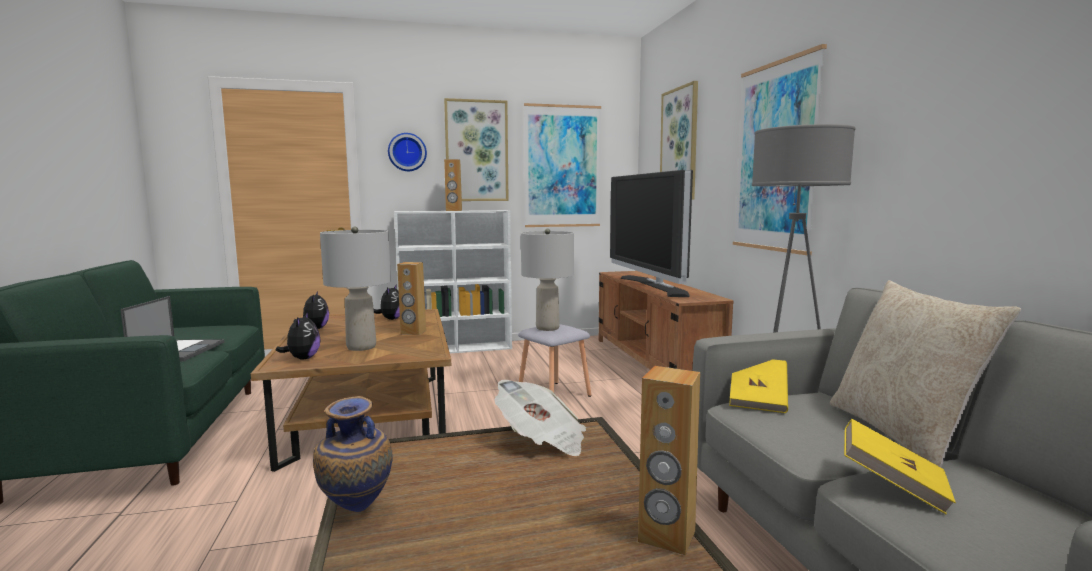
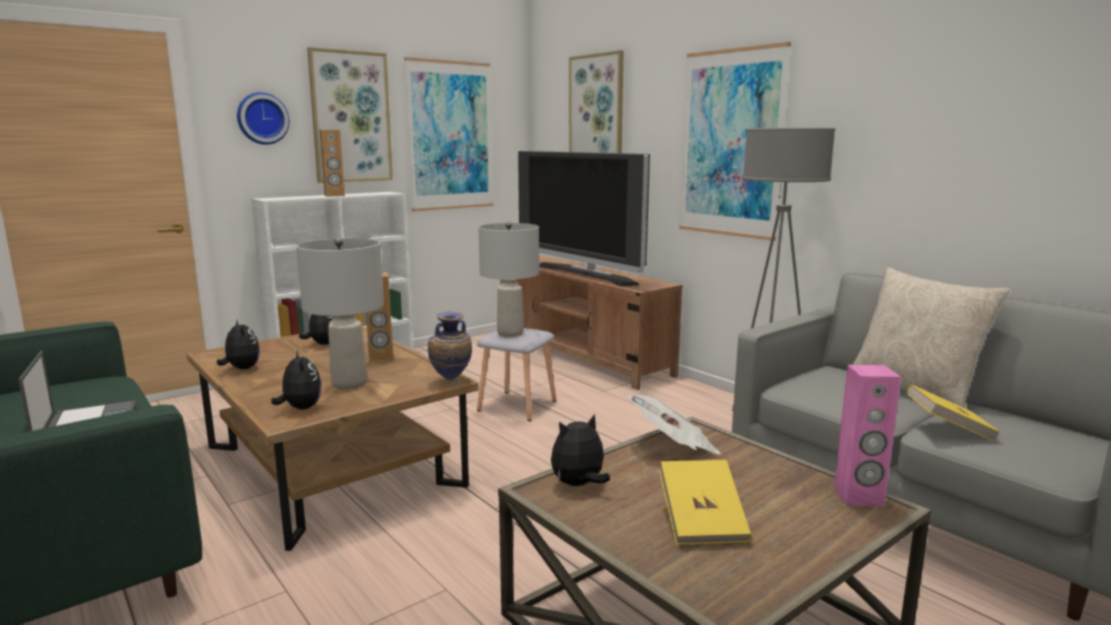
camera: 25 degrees left, 5 degrees up
vase [313,396,393,512] -> vase moved to [428,311,472,380]
brown speaker [638,366,700,555] -> pink speaker [834,365,901,506]
yellow book [729,359,788,413] -> yellow book moved to [659,460,752,545]
none -> plush toy [551,414,610,486]

